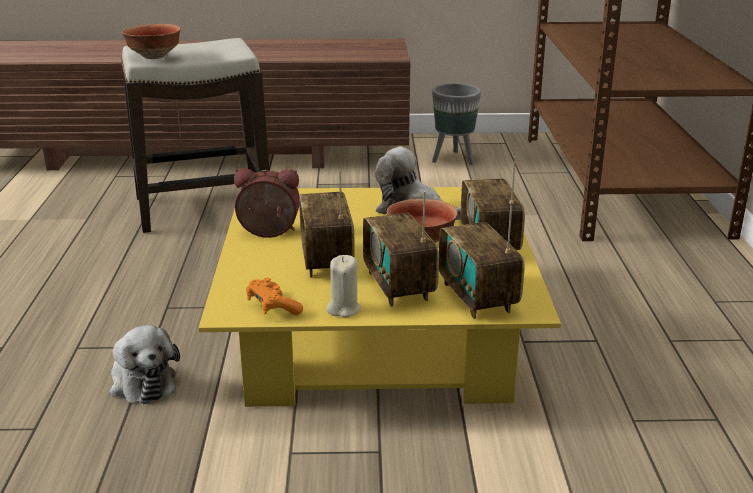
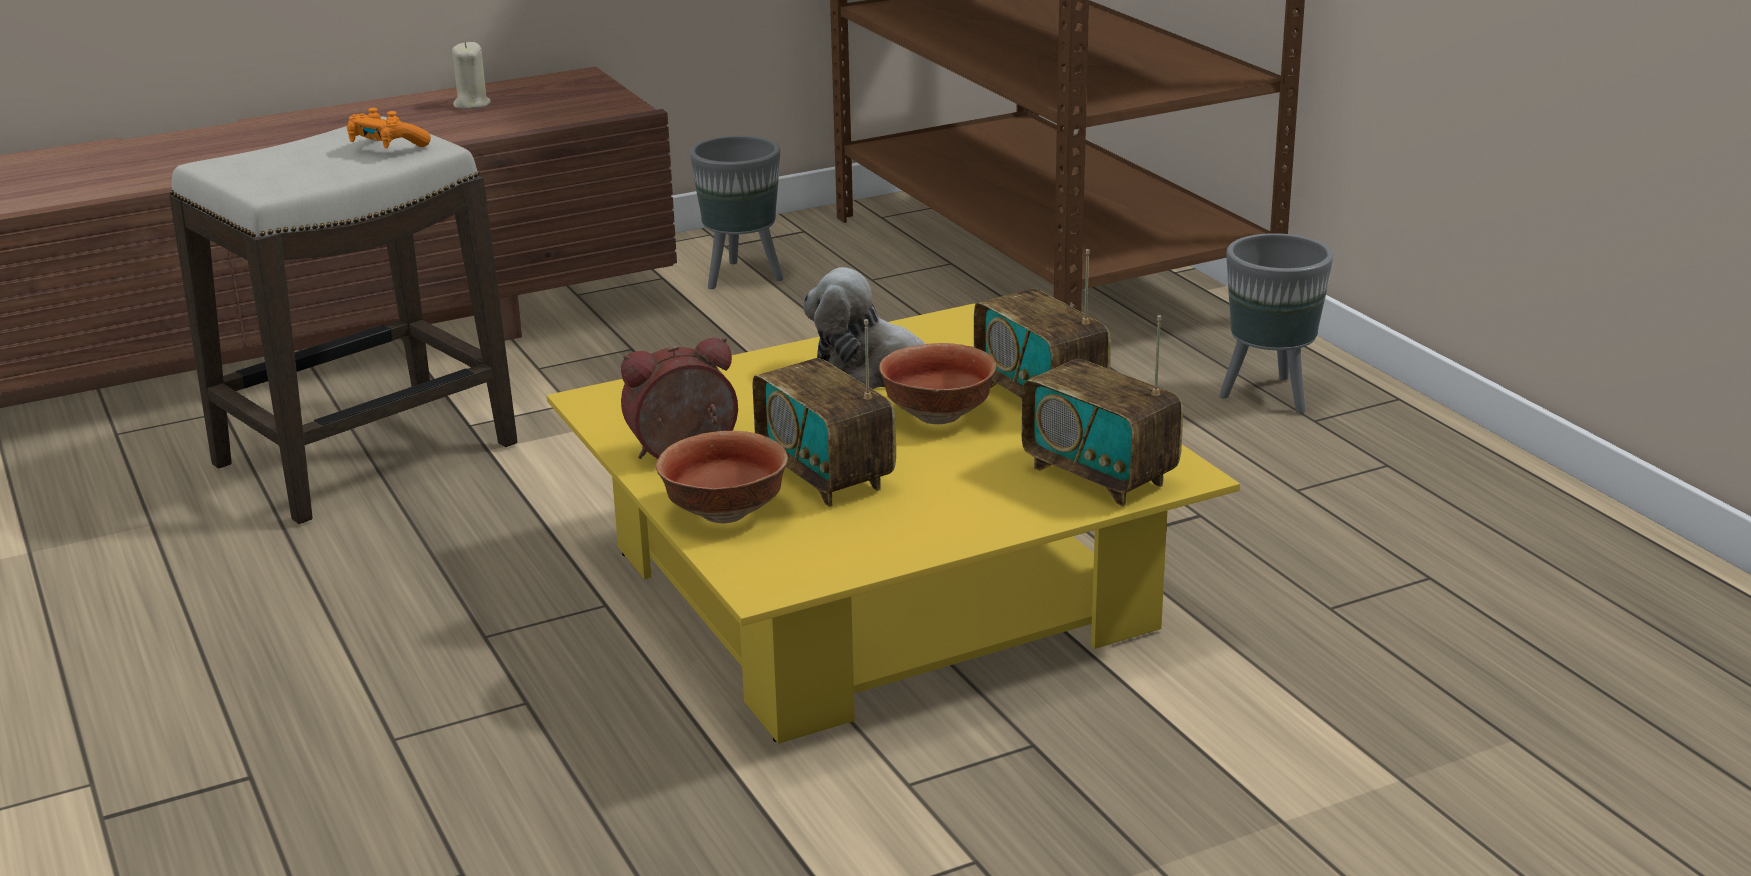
camera: 25 degrees left, 0 degrees up
plush toy [110,325,180,404] -> none
bowl [122,24,181,59] -> bowl moved to [656,431,788,523]
orange game controller [246,277,303,315] -> orange game controller moved to [347,108,431,148]
beige candle [327,255,361,317] -> beige candle moved to [452,41,491,110]
radio [363,191,439,307] -> none
none -> grey planter [1219,233,1333,414]

